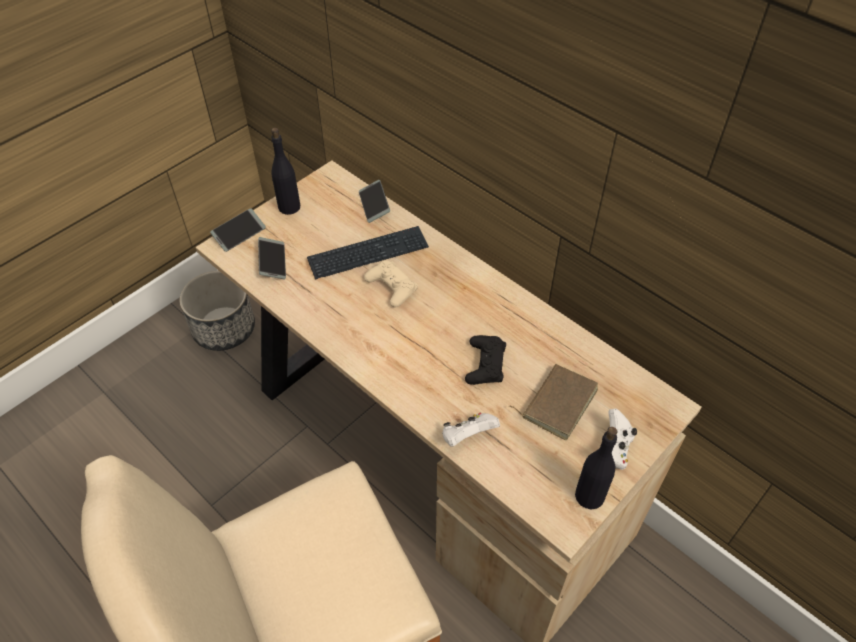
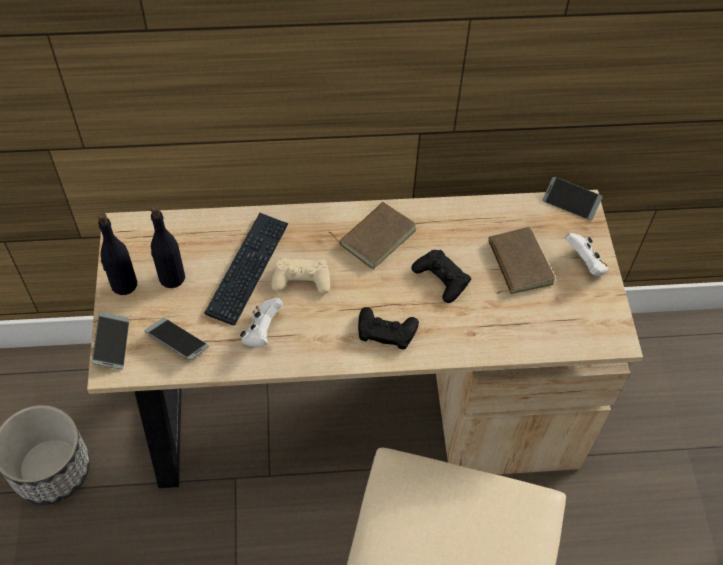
camera: 50 degrees left, 5 degrees up
phone [359,180,390,223] -> phone moved to [542,177,603,221]
white game controller [442,413,500,447] -> white game controller moved to [240,298,283,347]
black bottle [575,427,618,509] -> black bottle moved to [151,206,185,288]
none -> brown book [329,202,416,269]
none -> black game controller [358,307,419,350]

